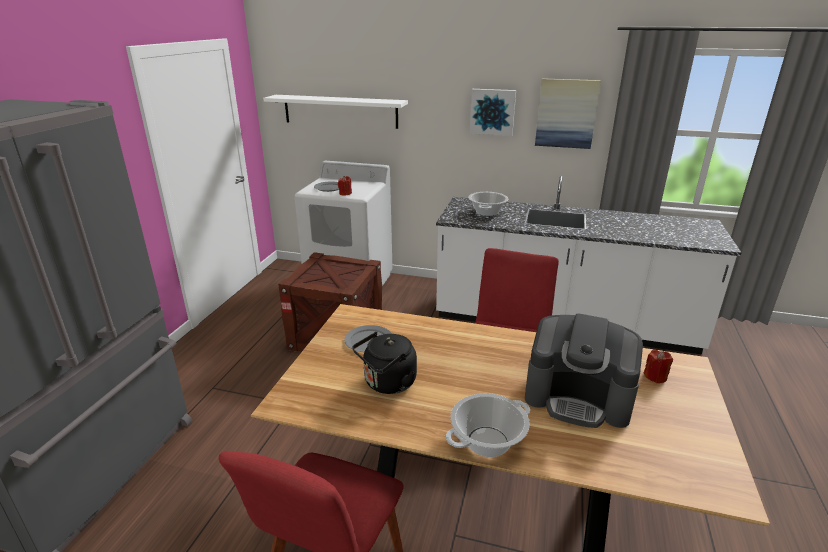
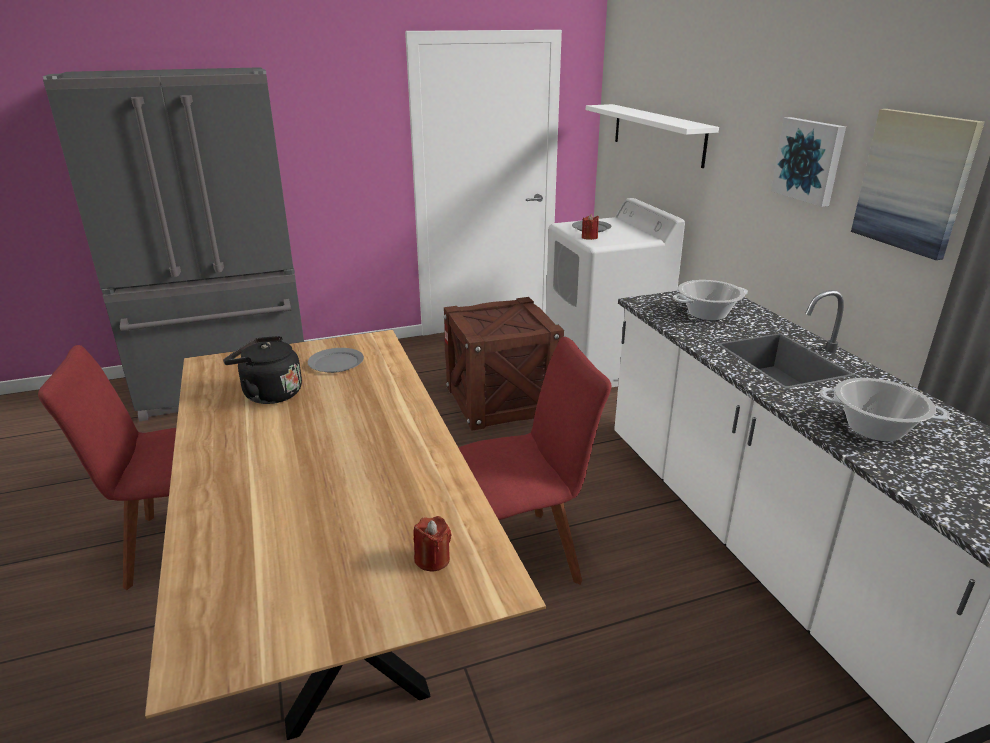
camera: 55 degrees right, 0 degrees up
cooking pot [446,393,530,457] -> cooking pot moved to [819,378,950,442]
coffee machine [525,313,643,428] -> none

